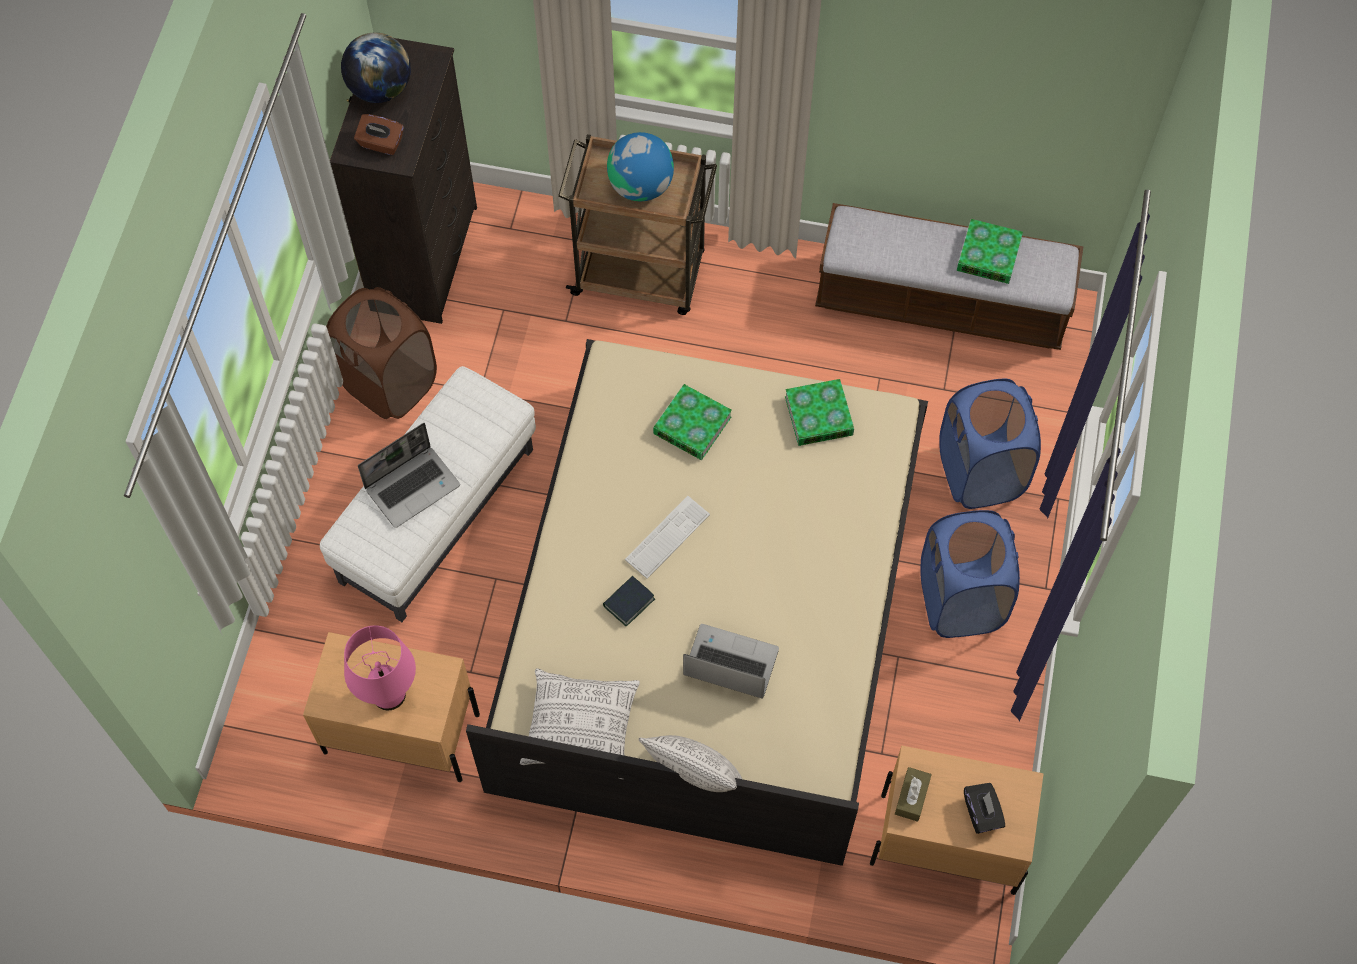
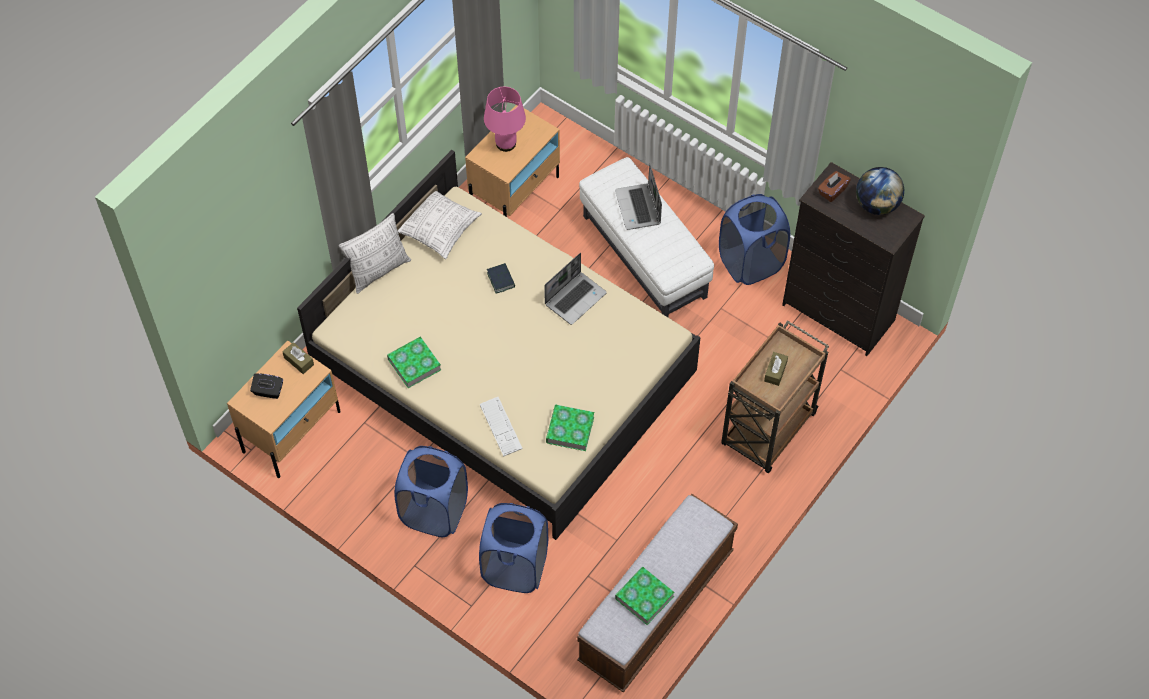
camera: 115 degrees right, 5 degrees down
brown laundry basket [326,287,437,419] -> blue laundry basket [719,194,790,285]
globe [607,132,674,201] -> brown tissue box [764,352,788,386]
keyboard [625,496,710,579] -> keyboard moved to [480,397,523,456]
book [653,384,732,460] -> book moved to [387,336,441,388]
laptop [683,624,779,699] -> laptop moved to [544,253,607,325]

